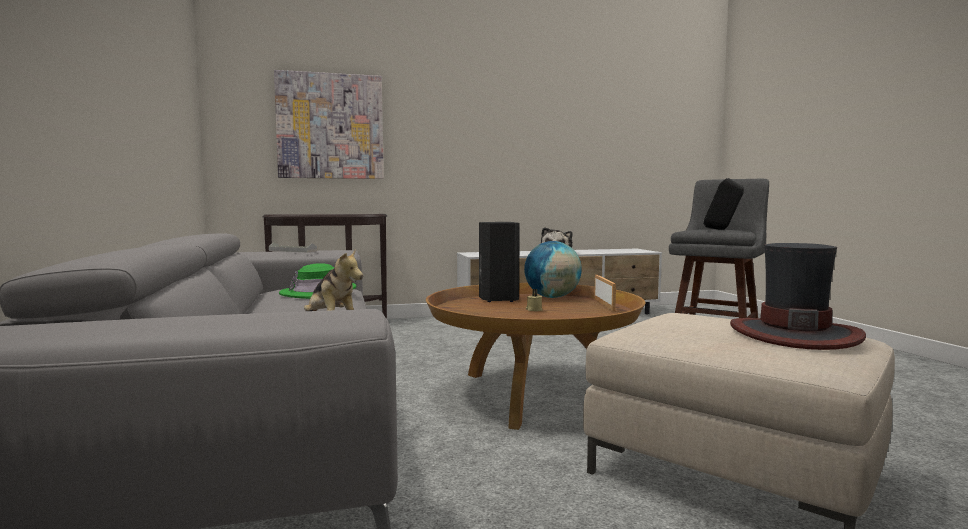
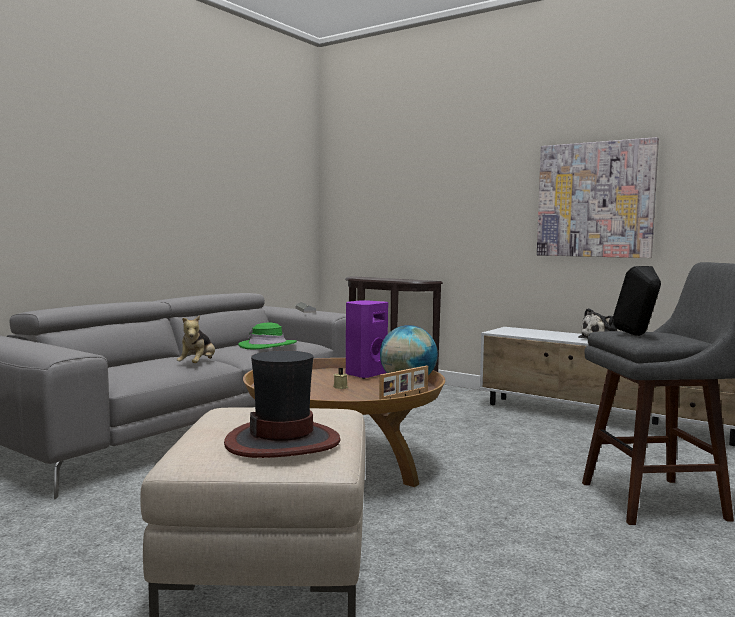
camera: 50 degrees right, 0 degrees up
picture [274,70,384,179] -> picture moved to [537,137,659,258]
black speaker [479,222,520,302] -> purple speaker [346,300,388,379]

